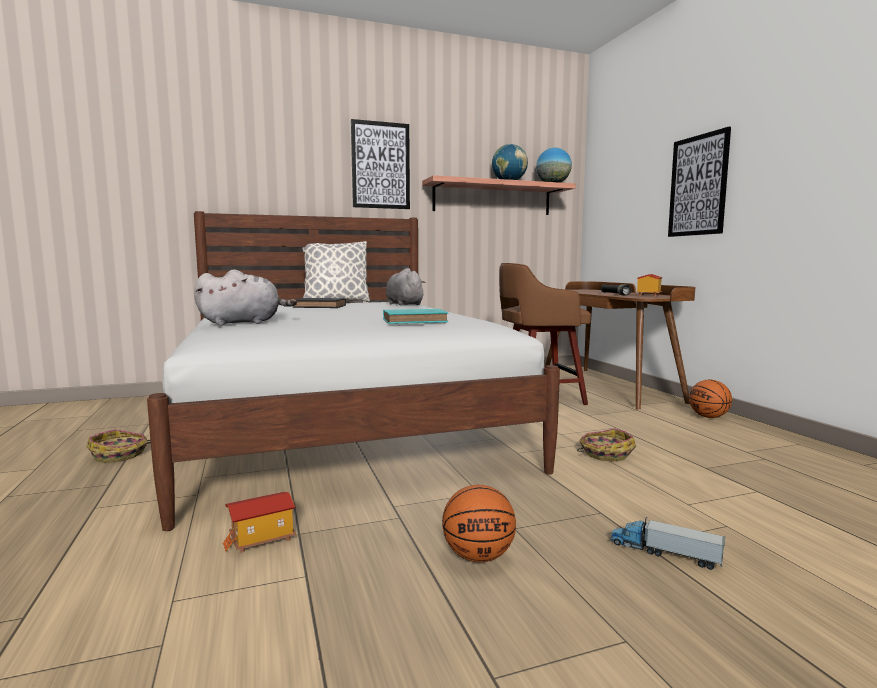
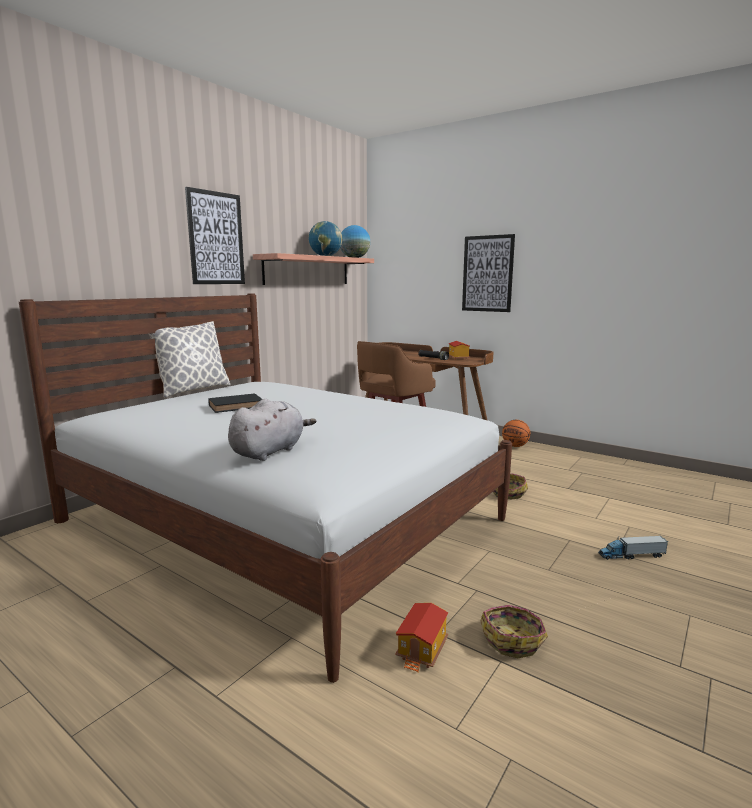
camera: 35 degrees left, 5 degrees up
basket [86,430,151,463] -> basket moved to [480,605,548,658]
turquoise book [383,309,448,324] -> none
grey plush toy [386,268,426,305] -> none
basketball [442,485,516,562] -> none

